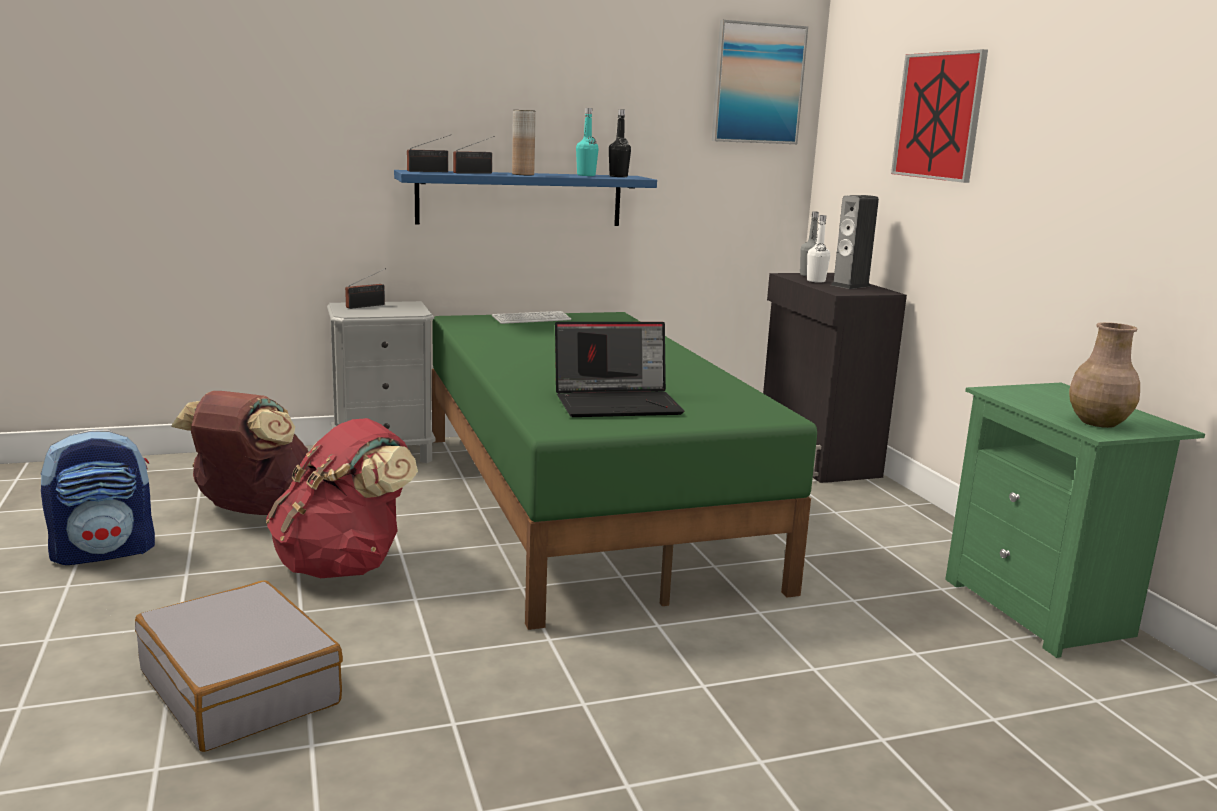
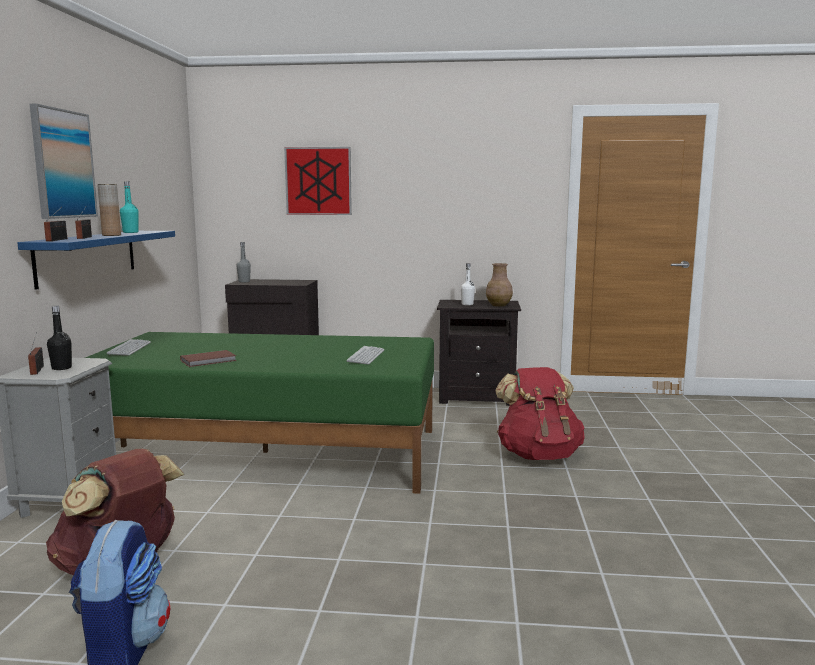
camera: 65 degrees left, 5 degrees down
grey suitcase [135,580,343,752] -> none
red backpack [266,418,418,578] -> red backpack moved to [495,367,585,460]
laptop [555,322,684,417] -> keyboard [347,346,385,365]
black bottle [609,109,631,177] -> black bottle moved to [47,305,72,370]
picture [712,20,808,144] -> picture moved to [30,104,98,219]
white bottle [807,215,830,283] -> white bottle moved to [461,263,475,305]
speaker [831,195,879,289] -> none
green nightstand [945,383,1205,658] -> black nightstand [437,300,521,406]
none -> brown book [180,350,236,367]

